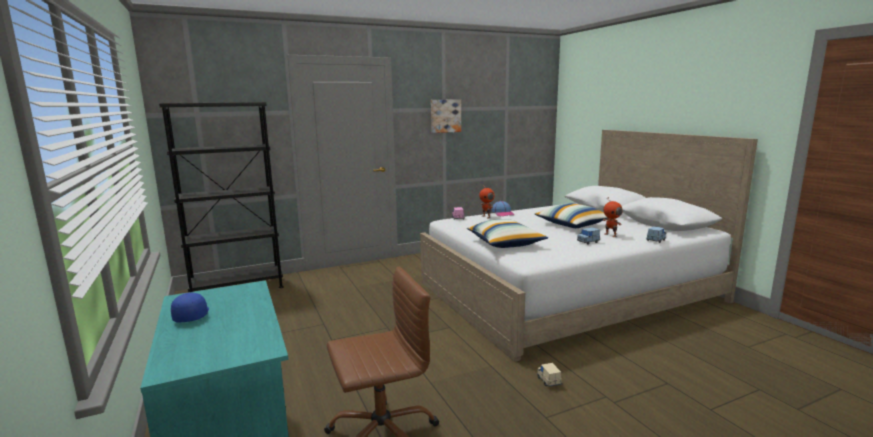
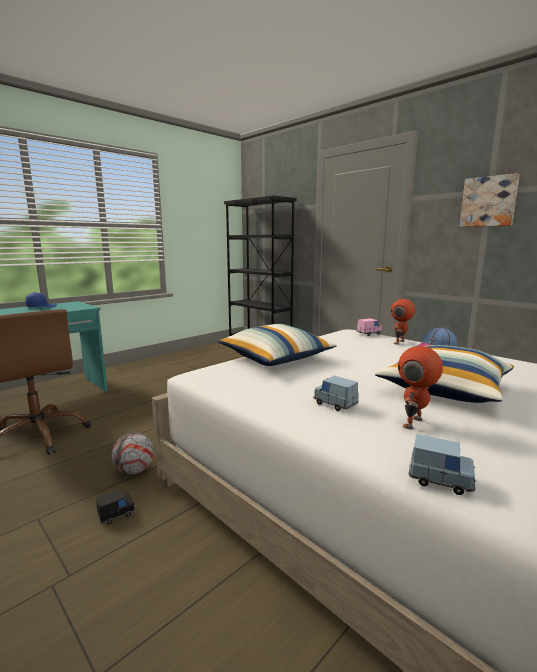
camera: 70 degrees right, 0 degrees up
beige toy car [537,363,562,387] -> black toy car [96,489,136,524]
none -> football [112,433,154,474]

